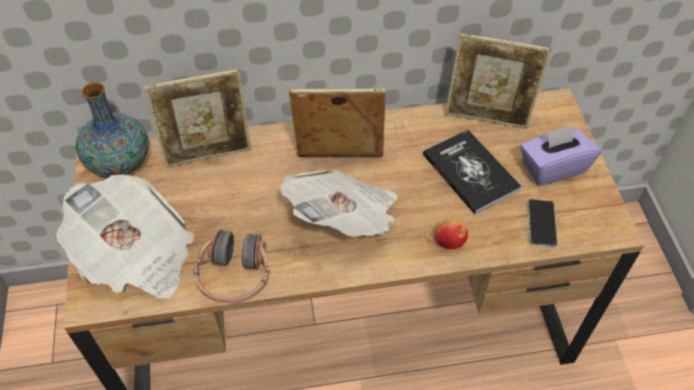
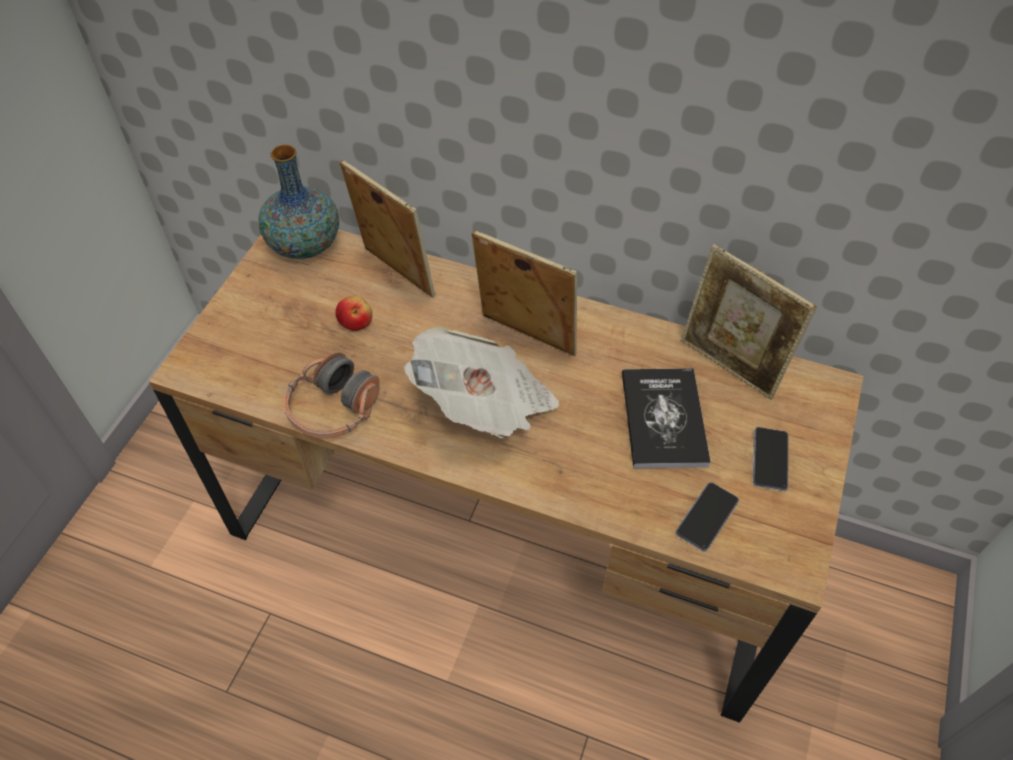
camera: 30 degrees right, 0 degrees up
newspaper [56,174,194,299] -> none
picture frame [144,69,251,168] -> picture frame turned 150 degrees counterclockwise [339,160,435,298]
apple [435,219,468,249] -> apple moved to [335,296,373,331]
purple tissue box [520,125,601,186] -> phone [752,427,789,491]

